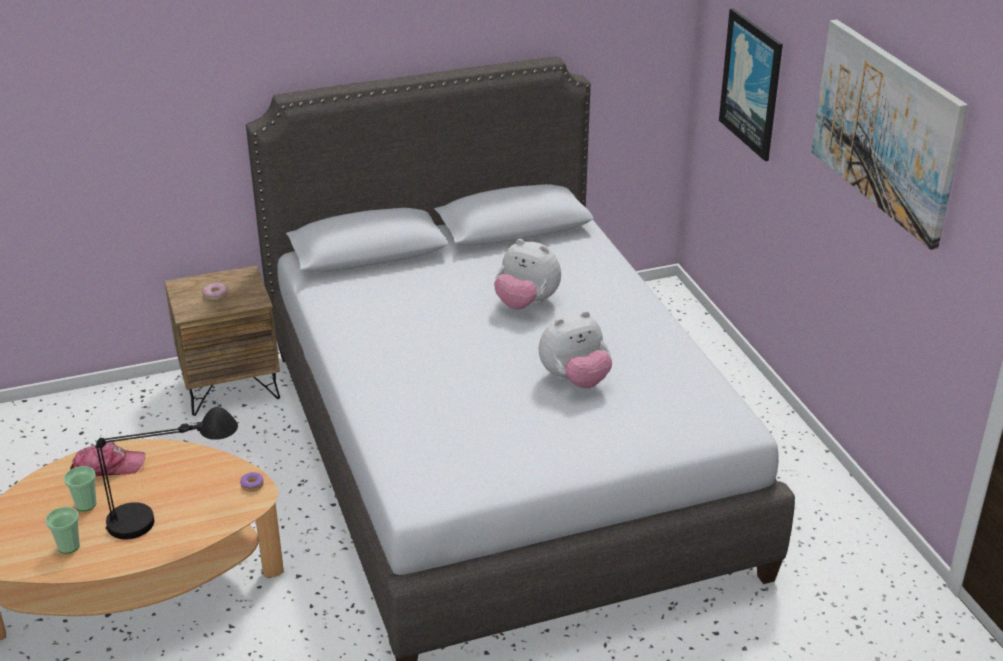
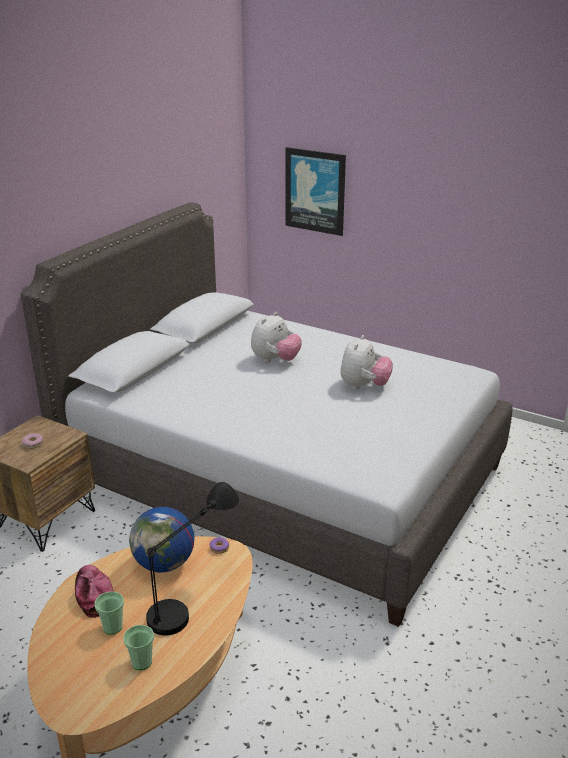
camera: 40 degrees left, 5 degrees down
cap [70,442,145,477] -> cap turned 60 degrees counterclockwise [75,565,113,618]
plush toy [494,239,561,310] -> plush toy turned 45 degrees counterclockwise [251,312,302,362]
picture [811,20,968,250] -> none
none -> globe [129,507,194,572]

